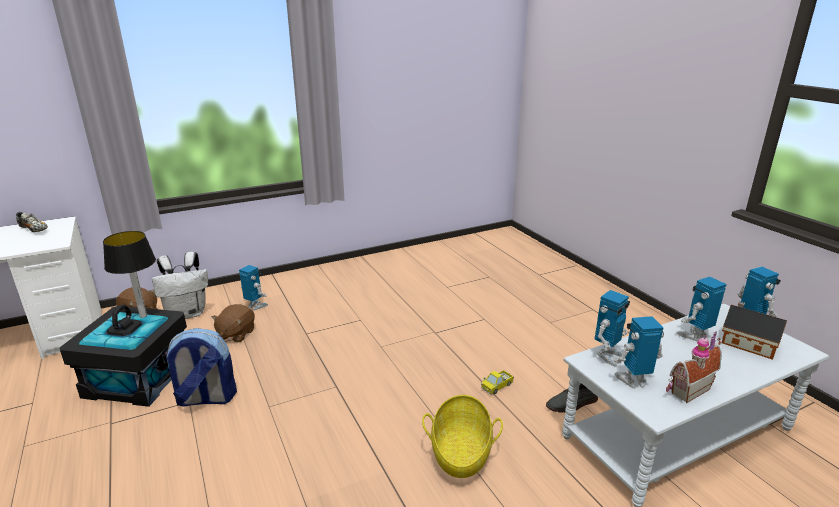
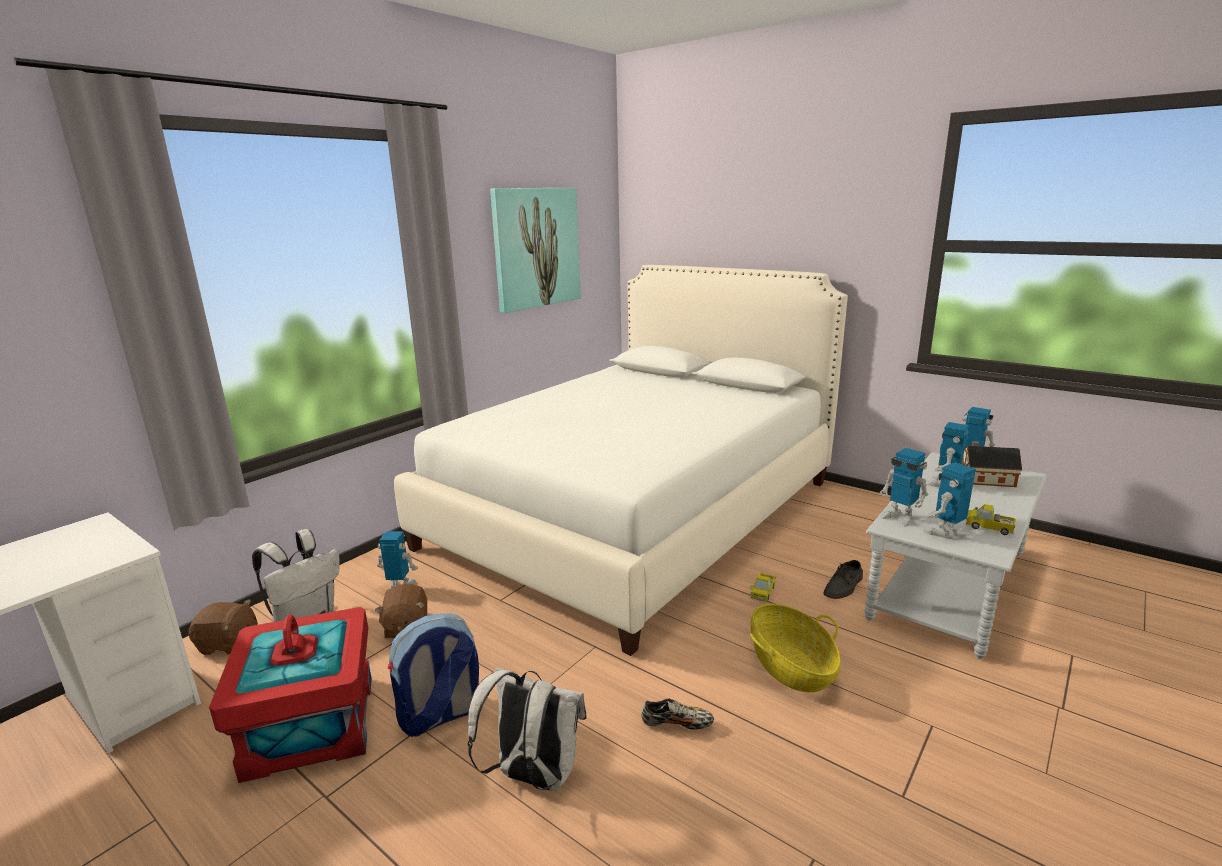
camera: 25 degrees left, 5 degrees down
shoe [16,212,48,232] -> shoe moved to [641,699,714,730]
black storage box [60,304,187,407] -> red storage box [209,607,372,783]
table lamp [103,231,156,318] -> none
toy robot [595,290,630,366] -> toy robot turned 120 degrees clockwise [880,448,928,527]
toy house [666,331,722,403] -> toy truck [966,504,1016,535]
none -> white bed [394,265,848,656]
none -> white backpack [467,667,587,791]
none -> picture [490,188,581,313]

